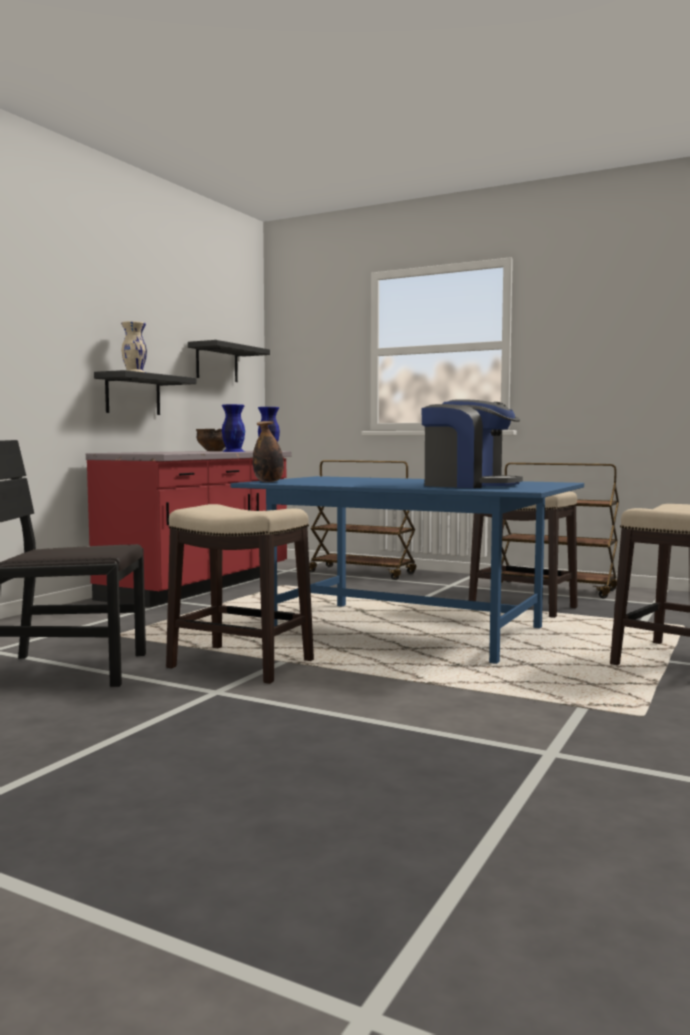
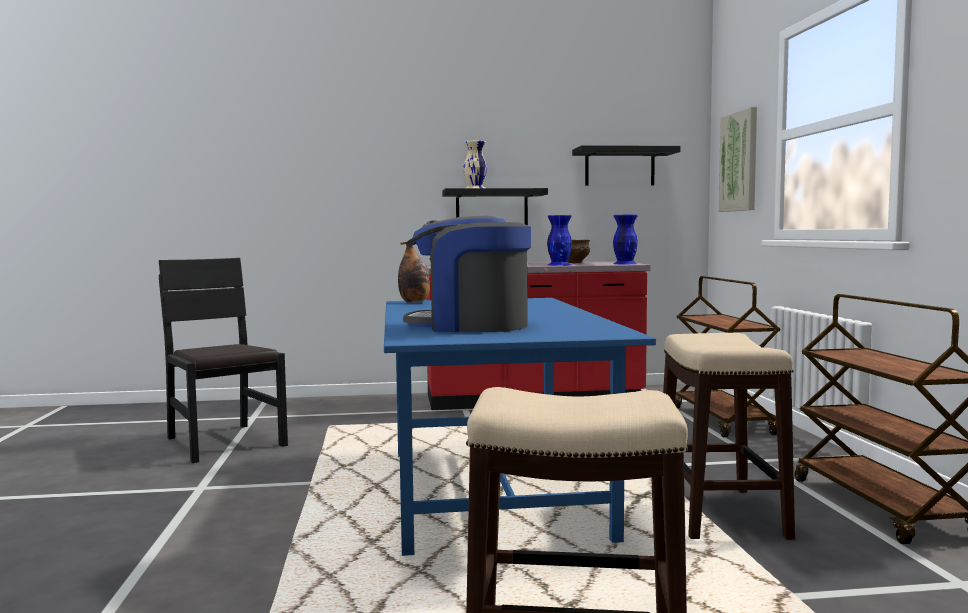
camera: 55 degrees right, 0 degrees up
stool [166,504,314,684] -> none
coffee machine [422,399,523,488] -> coffee machine turned 105 degrees clockwise [403,216,531,332]
none -> picture [719,107,757,212]

